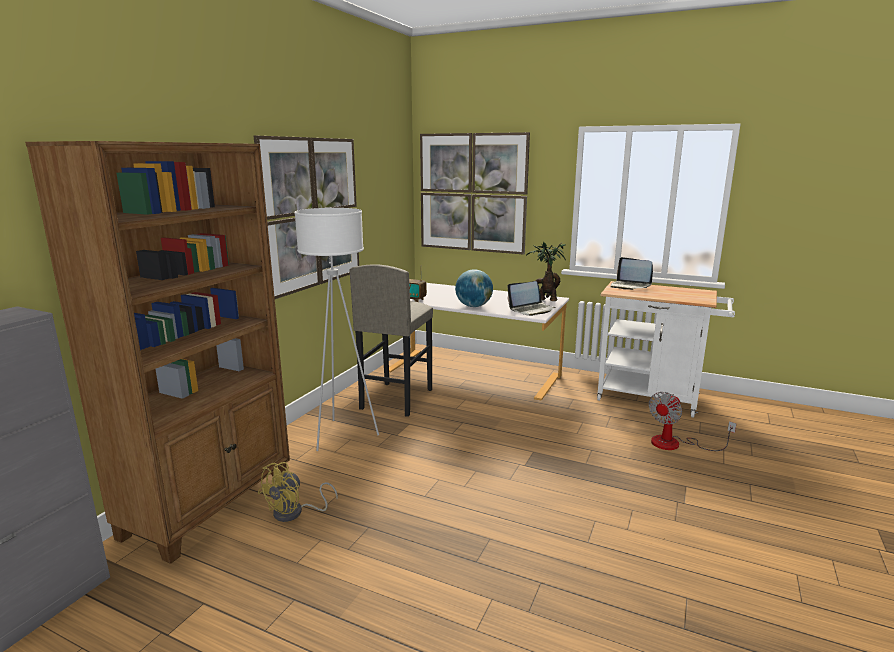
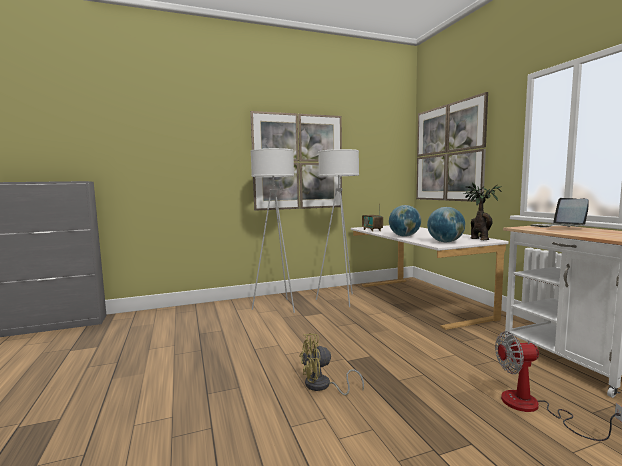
camera: 45 degrees right, 10 degrees down
brown bookcase [25,141,290,564] -> none
yellow fan [258,462,338,522] -> yellow fan moved to [299,333,364,395]
grey stool [350,264,433,417] -> white floor lamp [316,149,359,307]
laptop [507,281,555,316] -> globe [427,207,465,242]

